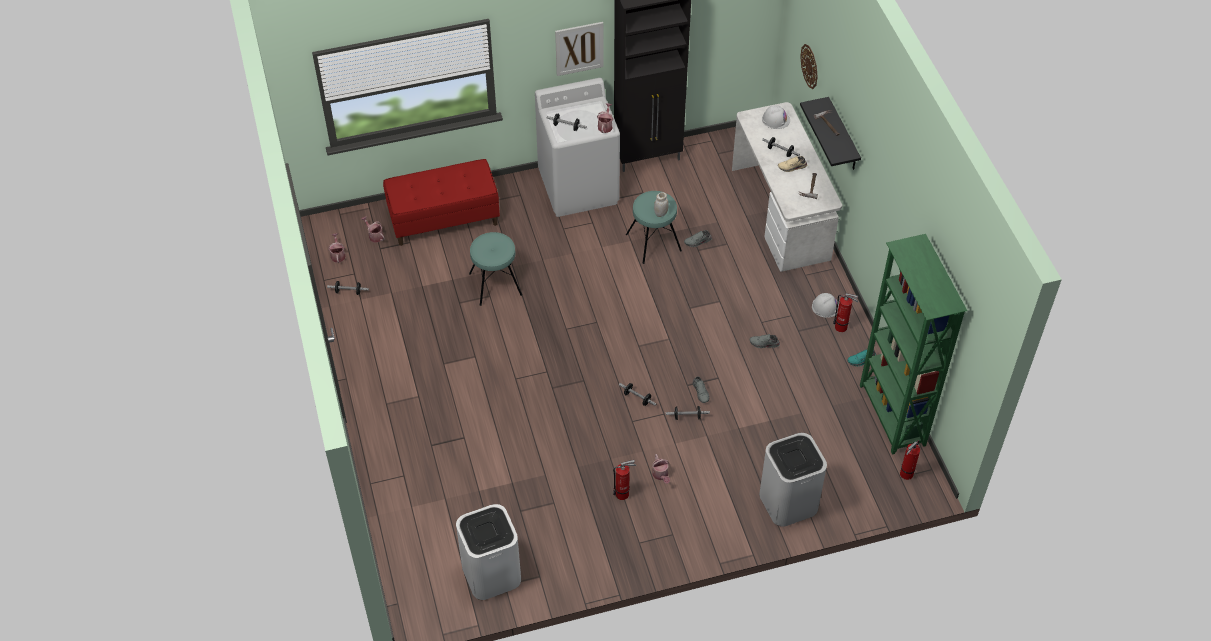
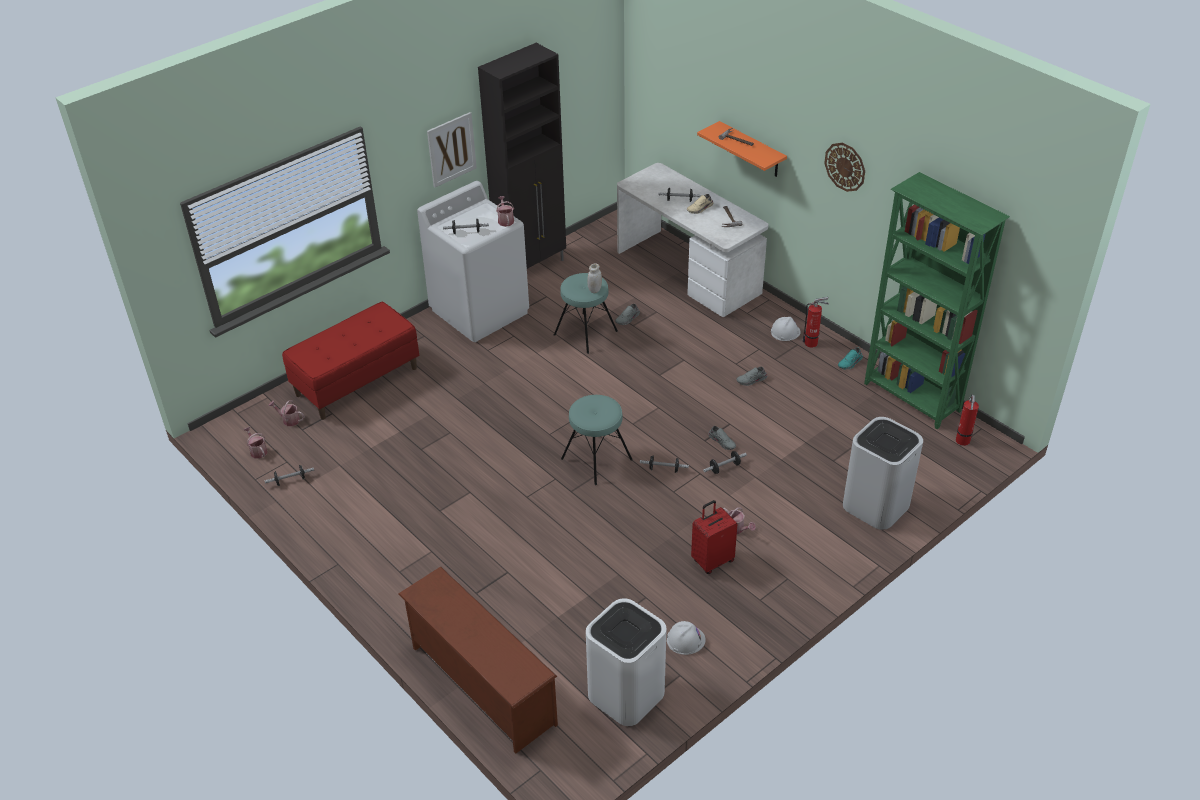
camera: 25 degrees left, 10 degrees down
turquoise stool [469,232,522,306] -> turquoise stool moved to [561,395,633,485]
fire extinguisher [613,460,636,500] -> red suitcase [691,500,737,574]
white hard hat [762,105,790,129] -> white hard hat moved to [667,621,706,655]
wall clock [800,44,818,89] -> wall clock moved to [824,143,865,192]
black shelf [800,97,861,170] -> orange shelf [697,121,787,177]
none -> brown shoe rack [399,566,558,753]

